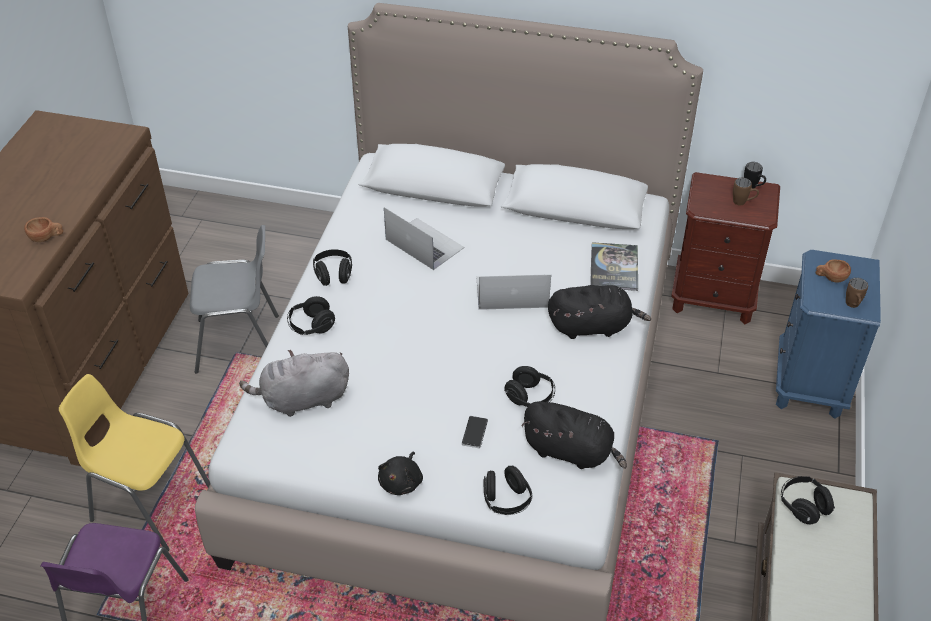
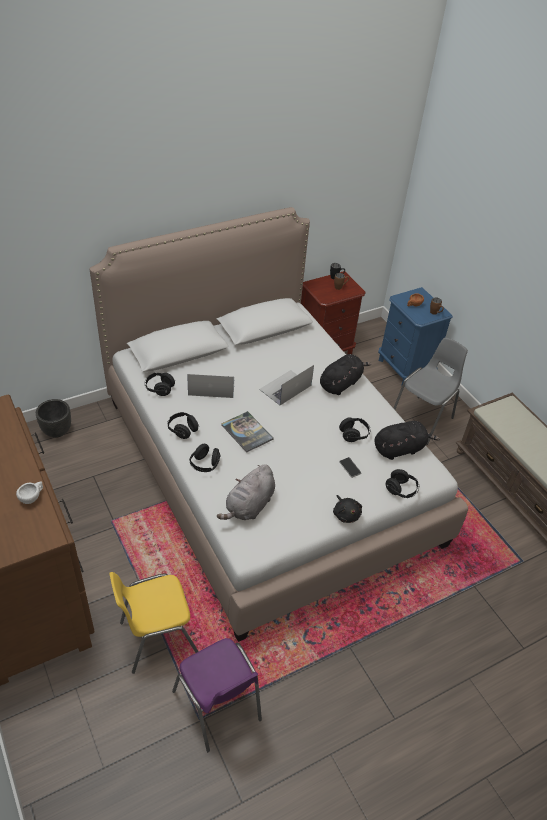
camera: 45 degrees left, 0 degrees up
brown cup [24,217,63,242] -> white cup [16,482,43,504]
grey chair [190,225,279,374] -> grey chair moved to [393,337,468,445]
book [590,242,638,291] -> book moved to [221,411,274,453]
black headphones [781,476,835,524] -> black headphones moved to [145,373,175,396]
none -> black planter [36,399,71,438]

